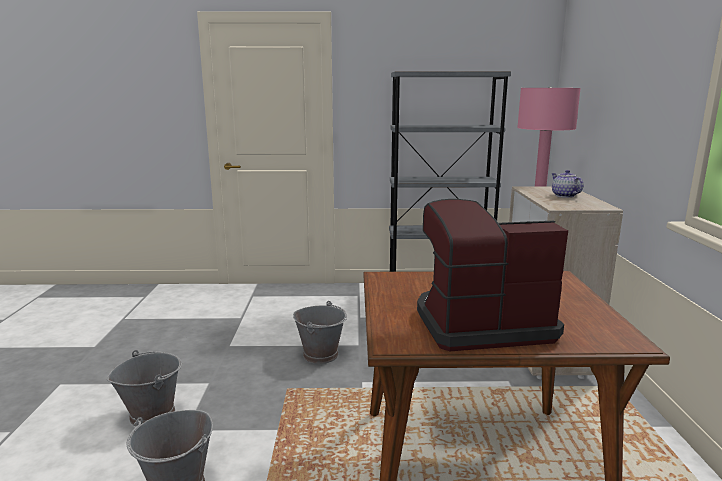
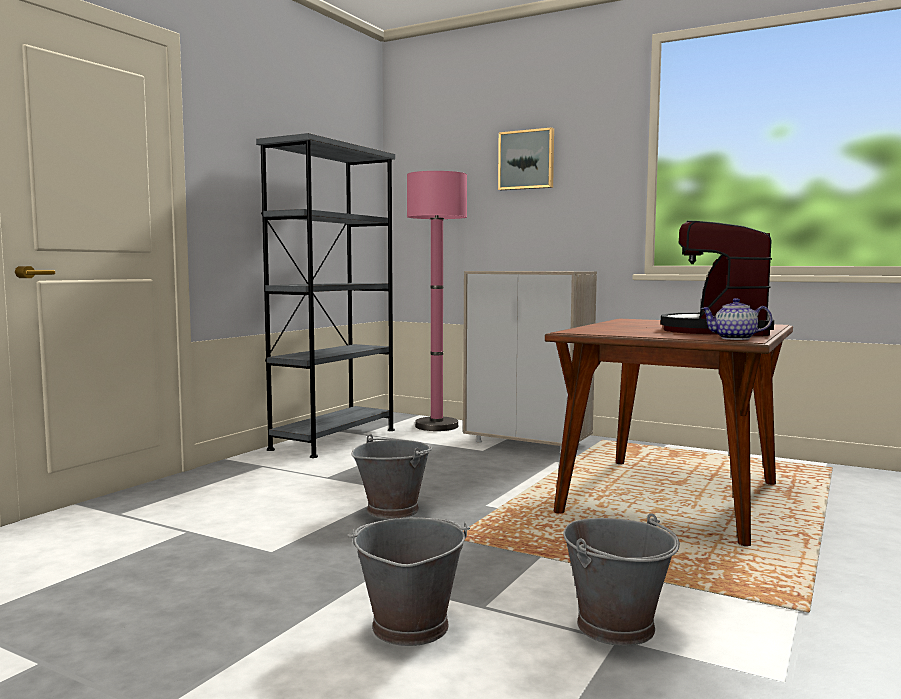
camera: 60 degrees left, 10 degrees down
teapot [552,170,583,198] -> teapot moved to [701,298,772,340]
none -> picture [498,127,554,190]

